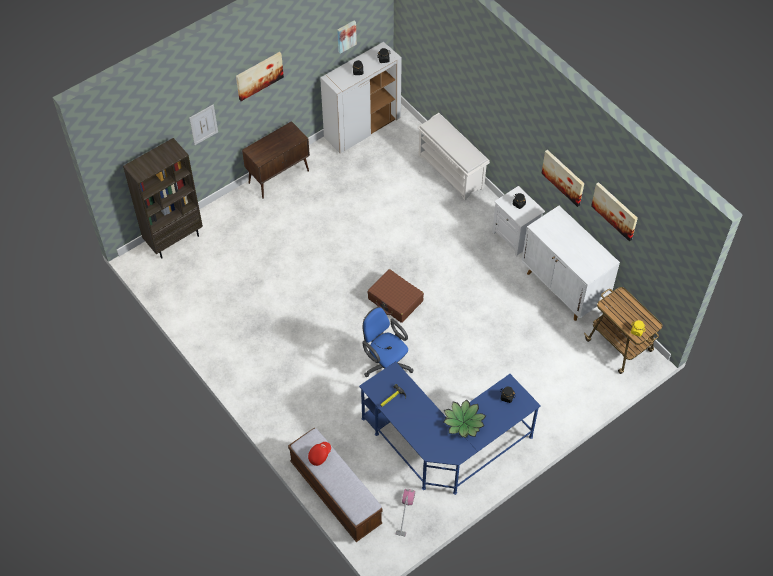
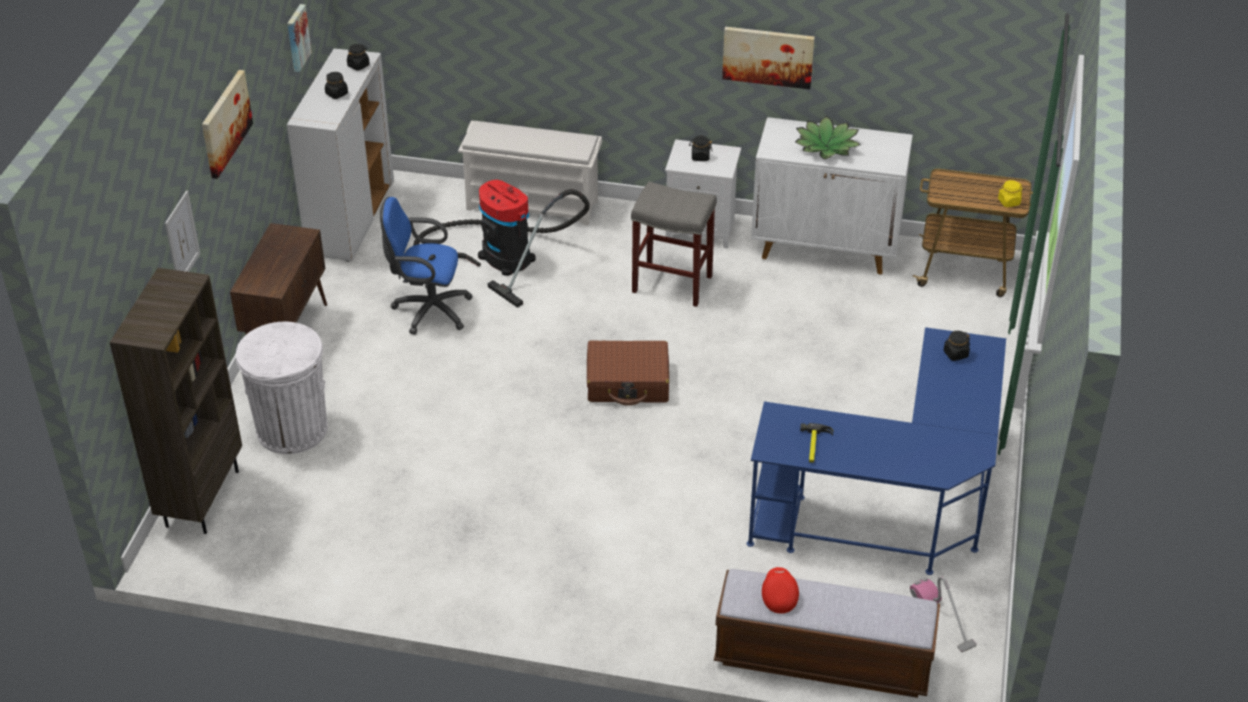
camera: 40 degrees left, 15 degrees down
blue office chair [362,307,414,377] -> blue office chair moved to [380,197,473,335]
potted plant [443,399,486,438] -> potted plant moved to [795,116,861,160]
picture [591,182,638,241] -> none
none -> white trash can [236,322,328,454]
none -> vacuum cleaner [413,180,590,308]
none -> grey stool [631,182,717,307]

